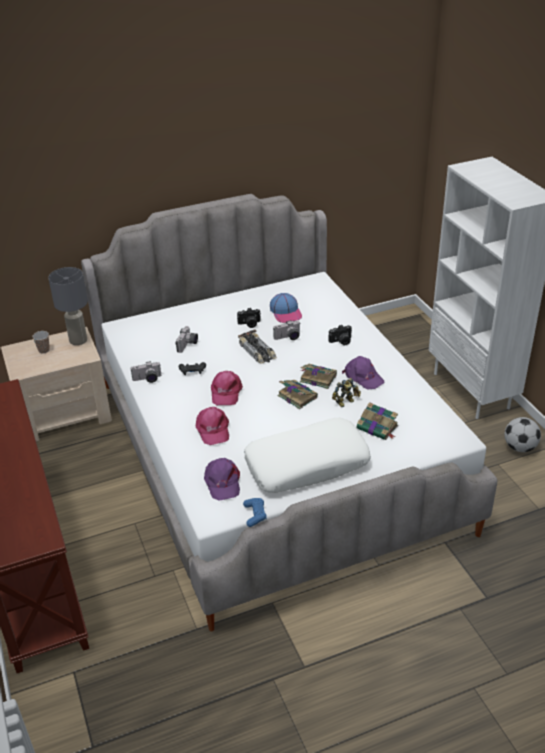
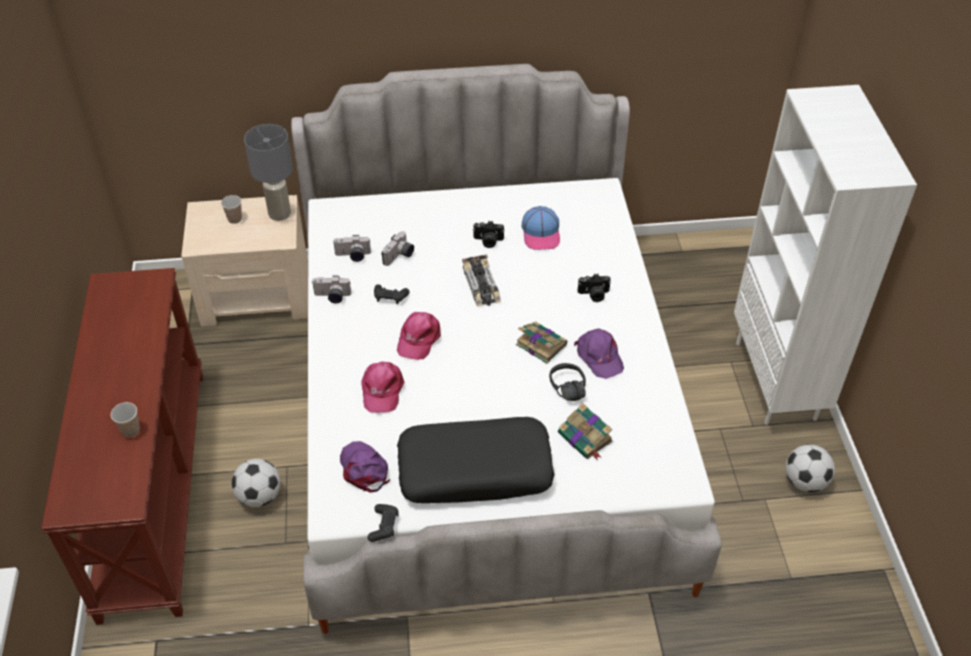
camera: 15 degrees right, 10 degrees up
purple cap [204,458,240,500] -> purple cap turned 150 degrees clockwise [340,441,391,493]
blue game controller [243,498,267,527] -> black game controller [367,504,399,542]
white pillow [244,418,371,493] -> black pillow [397,417,554,503]
camera [273,320,301,340] -> camera moved to [333,235,371,262]
book [278,380,318,409] -> none
toy robot [332,378,361,407] -> black headphones [549,363,586,401]
none -> cup [111,402,140,438]
none -> football [232,459,281,507]

